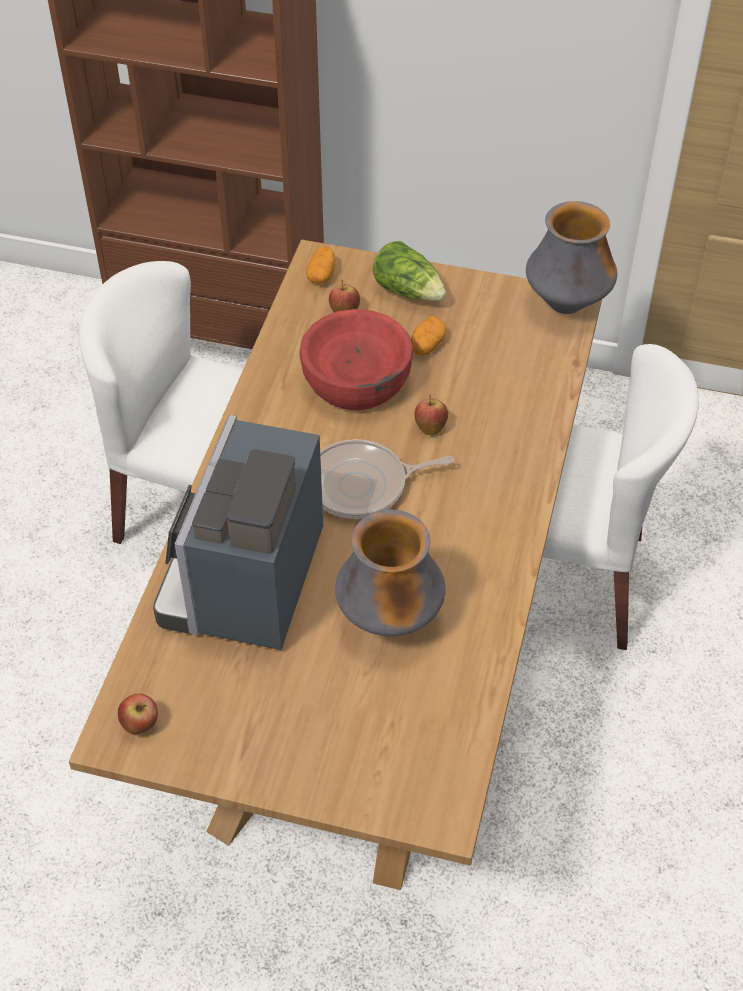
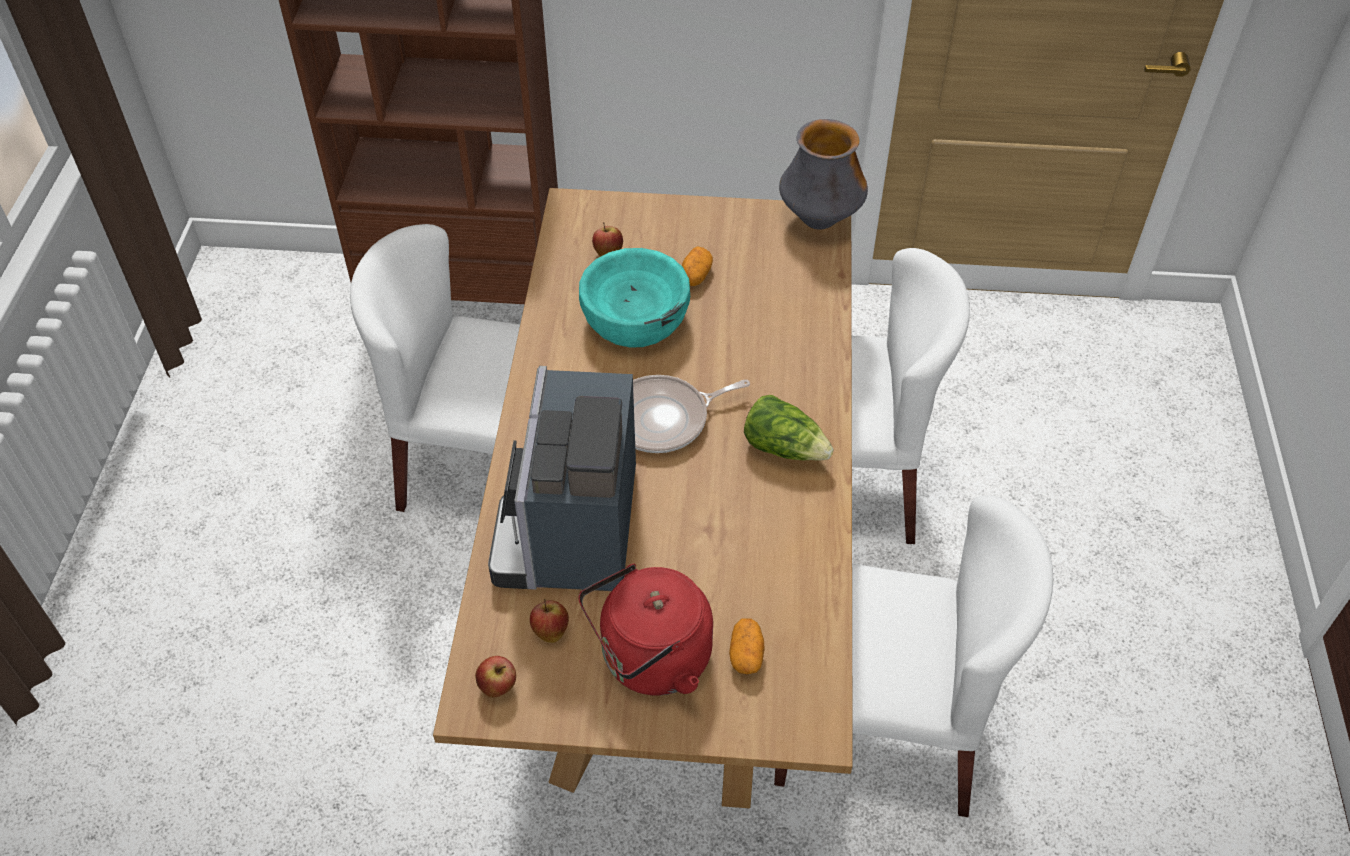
camera: 10 degrees left, 0 degrees up
red bowl [299,309,413,410] -> turquoise bowl [579,248,690,348]
potato [306,247,335,284] -> potato moved to [729,618,764,674]
vase [335,509,445,636] -> none
lettuce [373,241,446,301] -> lettuce moved to [744,395,834,461]
apple [415,394,448,436] -> apple moved to [530,599,569,643]
none -> red kettle [578,564,713,696]
none -> white chair [774,495,1053,817]

